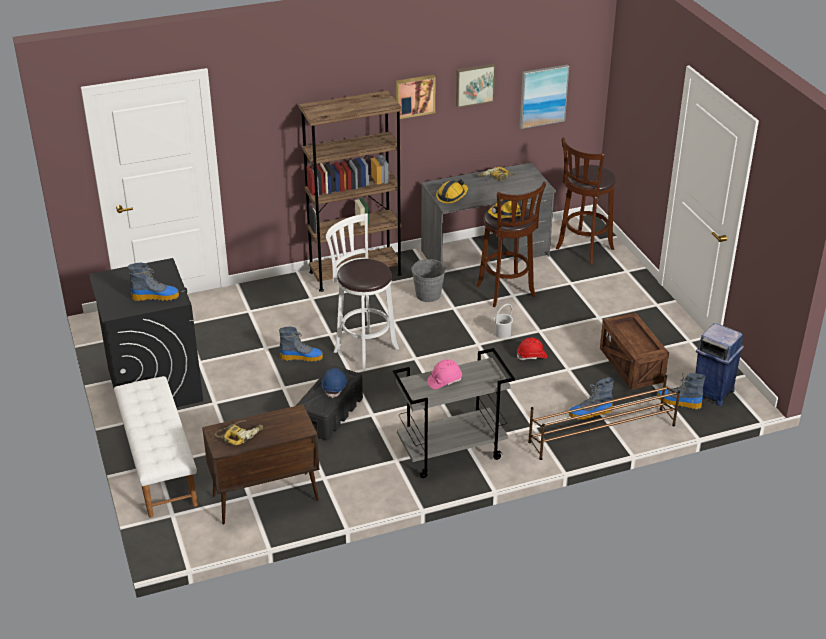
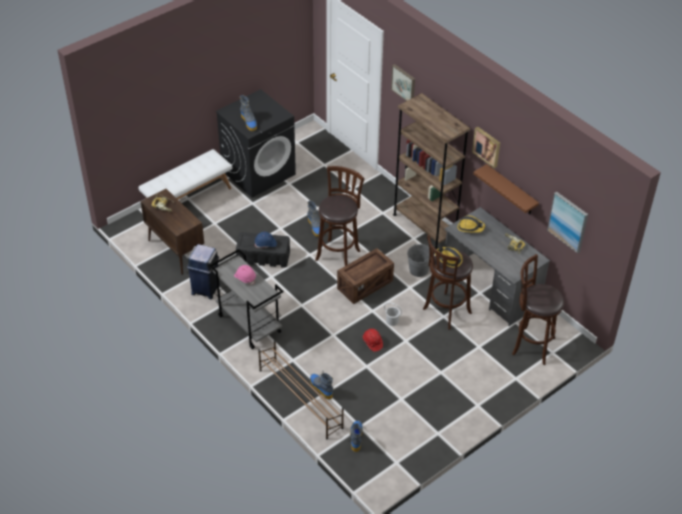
camera: 70 degrees right, 10 degrees up
white stool [326,214,399,371] -> brown stool [315,166,364,266]
picture [456,64,495,108] -> picture moved to [391,64,415,101]
crate [600,313,669,390] -> crate moved to [337,248,394,304]
blue trash can [696,323,744,406] -> blue trash can moved to [187,244,220,299]
none -> brown shelf [473,164,539,214]

